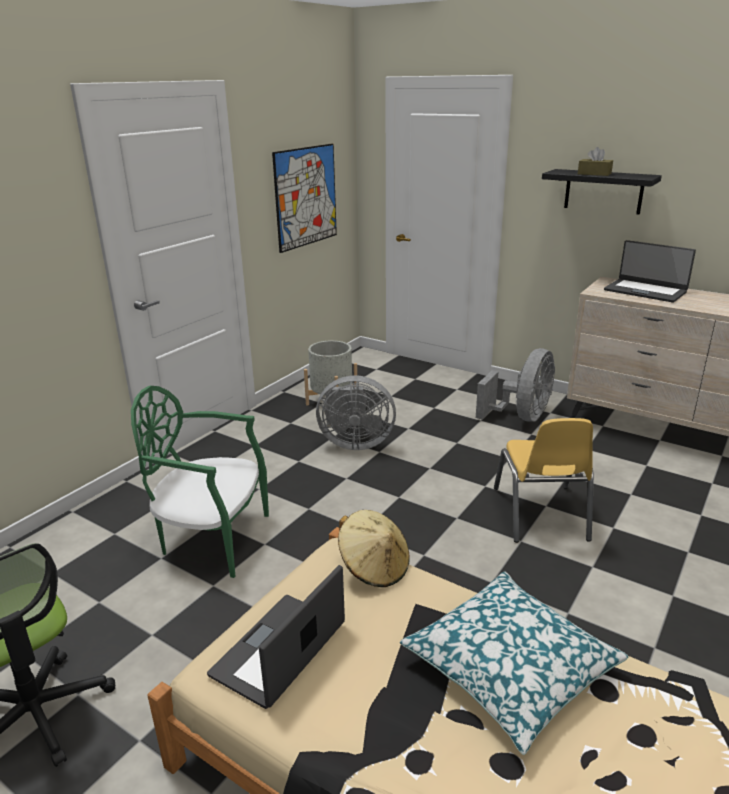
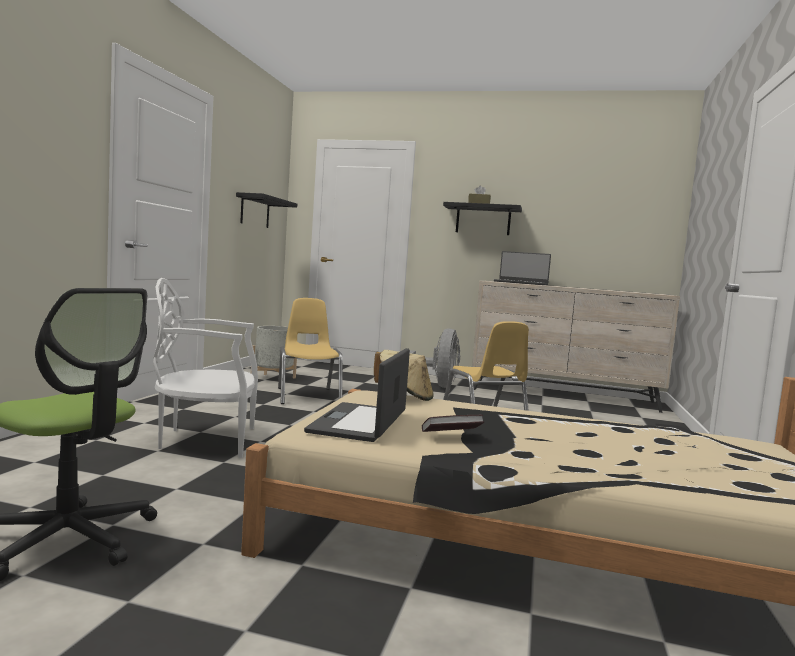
camera: 20 degrees left, 20 degrees down
green chair [131,386,269,578] -> white chair [153,278,258,458]
picture [272,143,337,253] -> black shelf [236,192,297,228]
grey fan [316,375,396,450] -> yellow chair [278,298,343,404]
pillow [400,571,629,755] -> none
none -> book [422,415,484,432]

